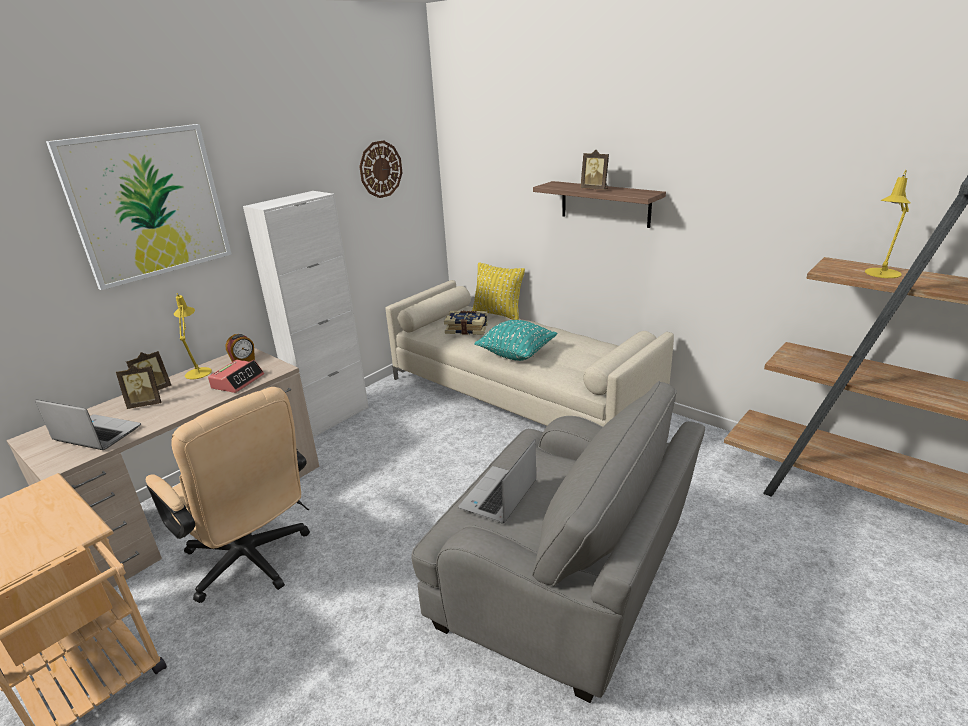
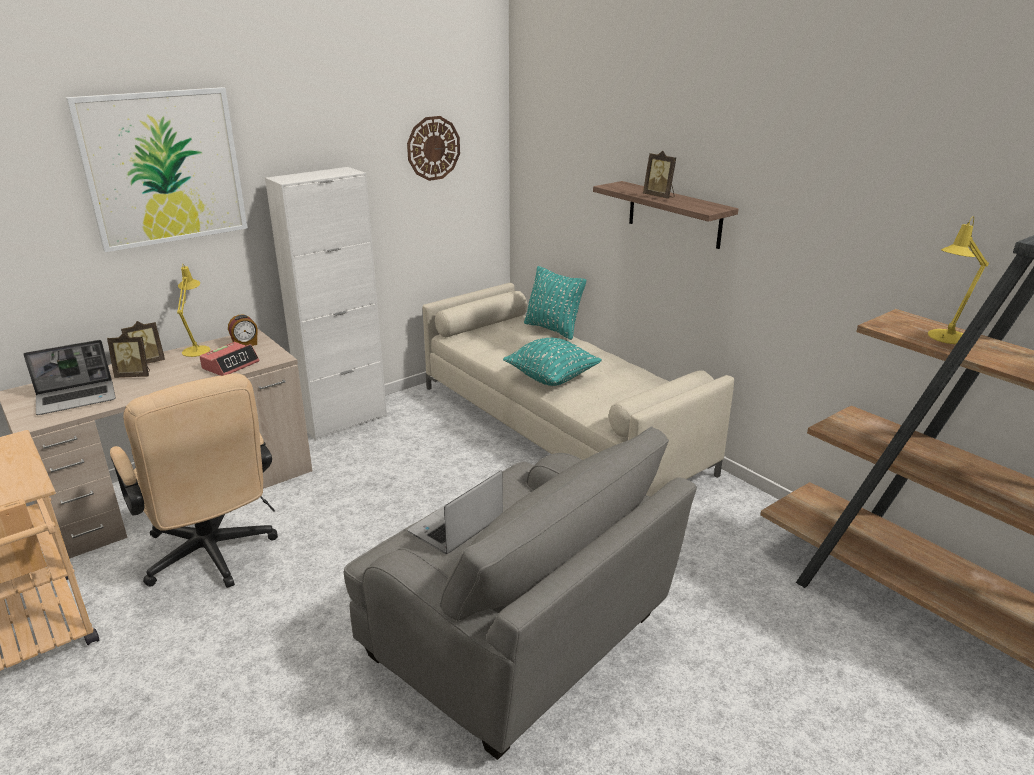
camera: 10 degrees right, 0 degrees up
laptop [35,399,141,450] -> laptop turned 120 degrees clockwise [23,340,116,415]
book [444,311,488,335] -> none
yellow pillow [472,262,525,320] -> turquoise pillow [524,266,586,340]

